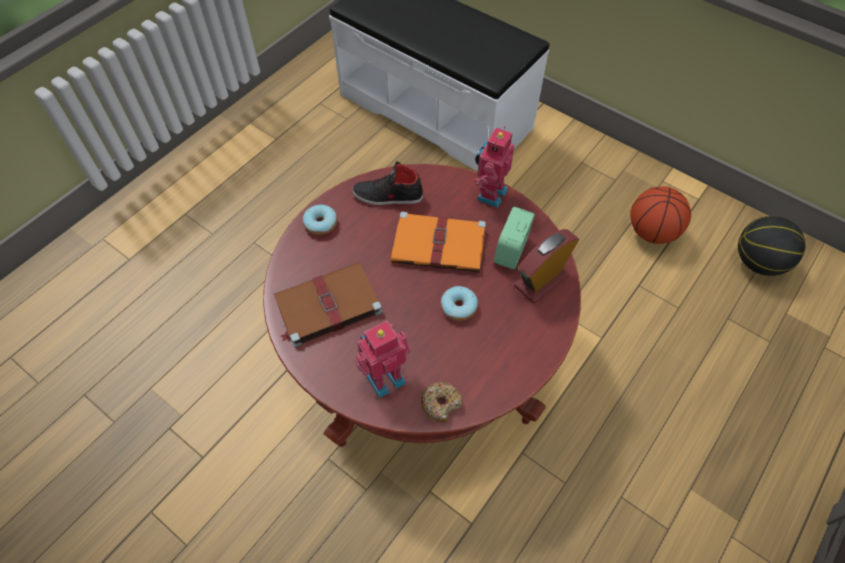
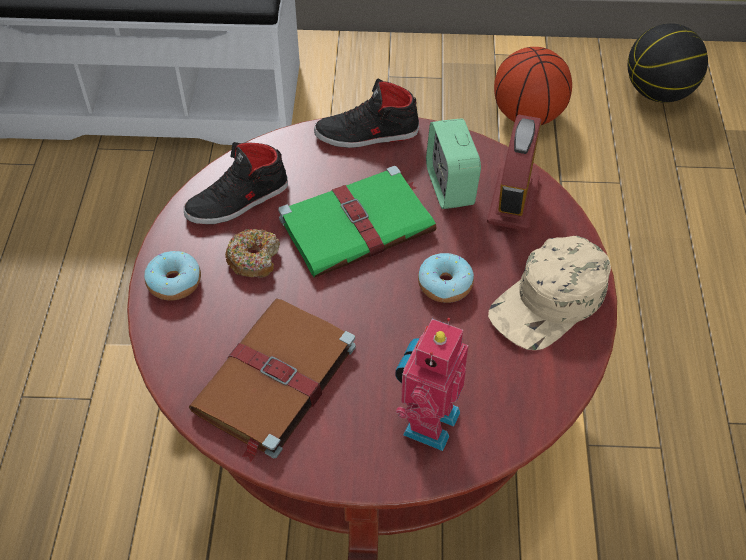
camera: 35 degrees left, 5 degrees down
orange book [391,212,492,273] -> green book [278,166,437,278]
donut [421,382,462,423] -> donut moved to [225,229,280,278]
toy robot [474,127,514,208] -> black shoe [314,78,419,148]
none -> beige cap [488,236,611,350]

